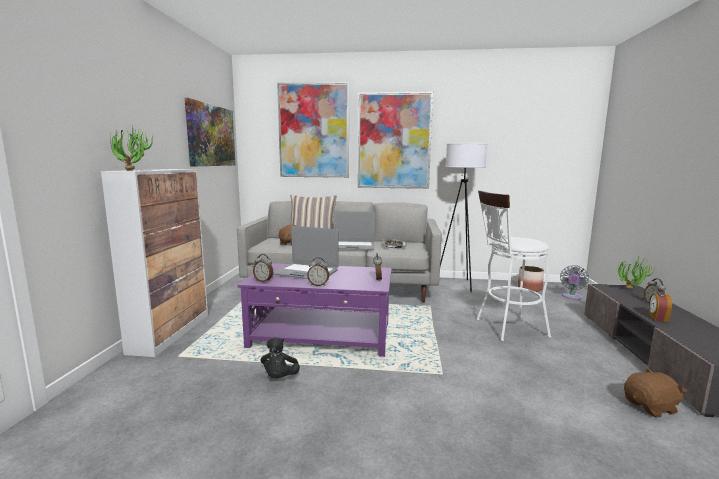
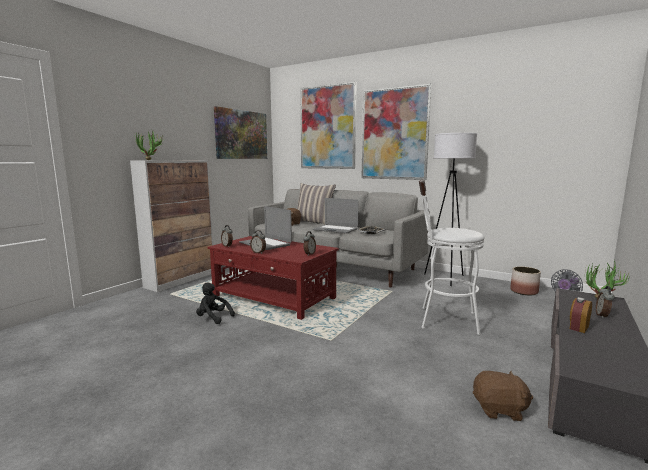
camera: 25 degrees right, 0 degrees up
purple coffee table [237,263,392,357] -> red coffee table [207,236,339,320]
black plush toy [260,337,300,378] -> black plush toy turned 90 degrees clockwise [196,283,235,324]

